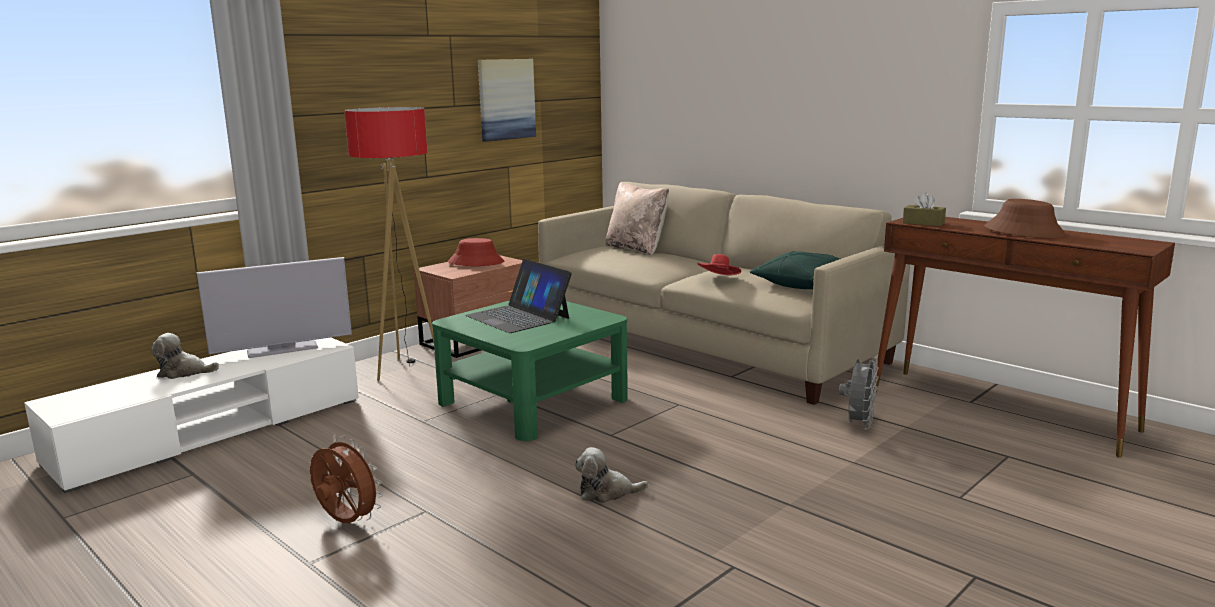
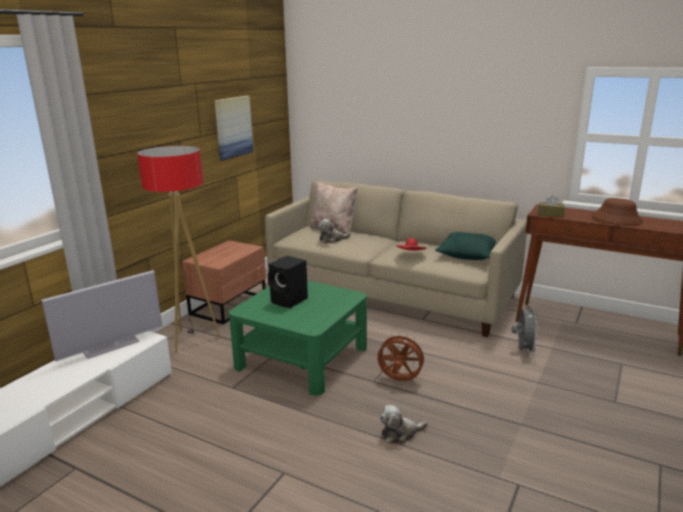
camera: 15 degrees left, 5 degrees up
plush toy [152,333,219,379] -> plush toy moved to [317,219,351,243]
brown fan [310,435,383,523] -> brown fan moved to [377,332,427,381]
red hat [448,238,504,266] -> none
laptop [465,259,572,333] -> black speaker [268,256,308,308]

